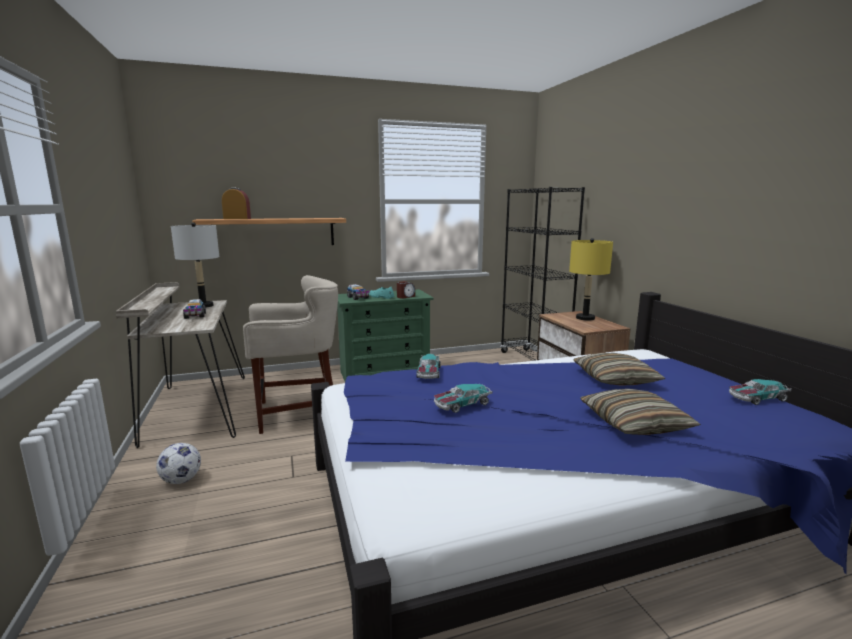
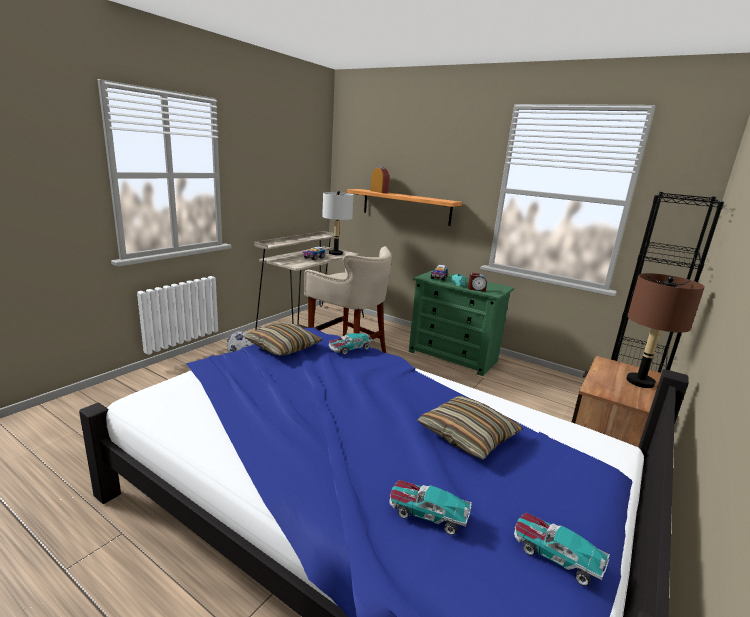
camera: 50 degrees right, 5 degrees up
toy car [434,384,492,413] -> toy car moved to [389,480,472,535]
yellow table lamp [569,238,613,320] -> brown table lamp [626,273,705,388]
pillow [581,389,701,435] -> pillow moved to [243,322,322,356]

